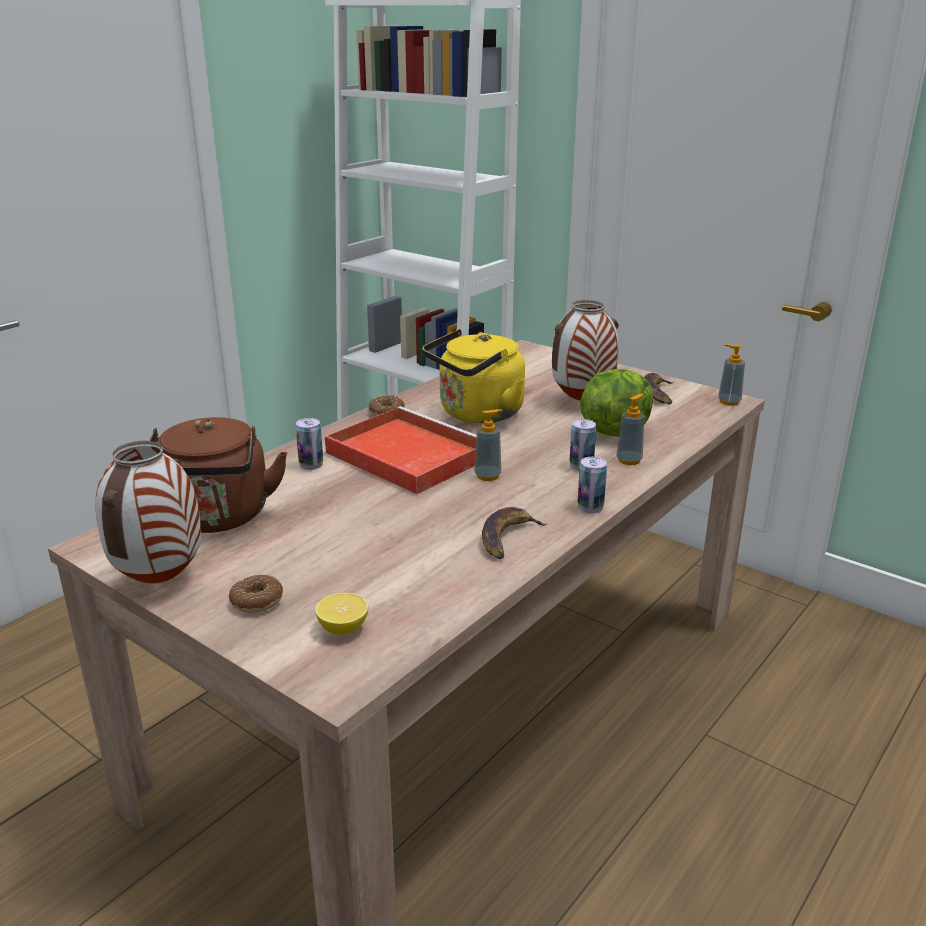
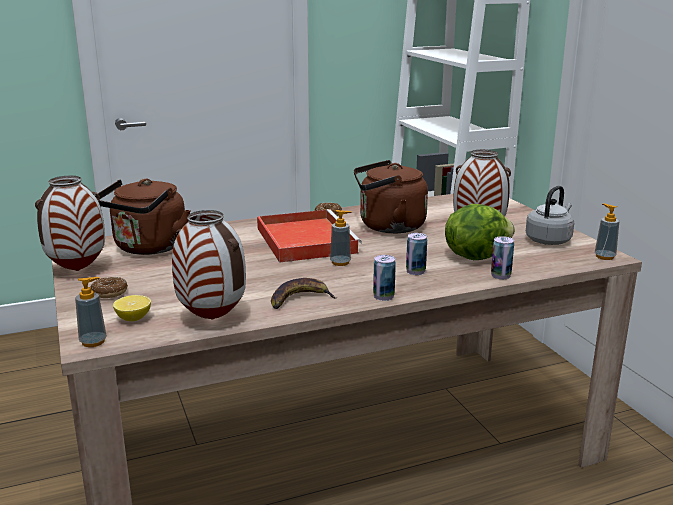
camera: 30 degrees right, 5 degrees down
can [296,418,323,470] -> can moved to [491,236,514,279]
yellow kettle [422,329,525,423] -> brown kettle [354,160,428,233]
soap dispenser [616,394,644,465] -> soap dispenser moved to [75,277,107,347]
banana [644,373,673,405] -> grey kettle [526,185,574,245]
none -> vase [172,210,246,319]

